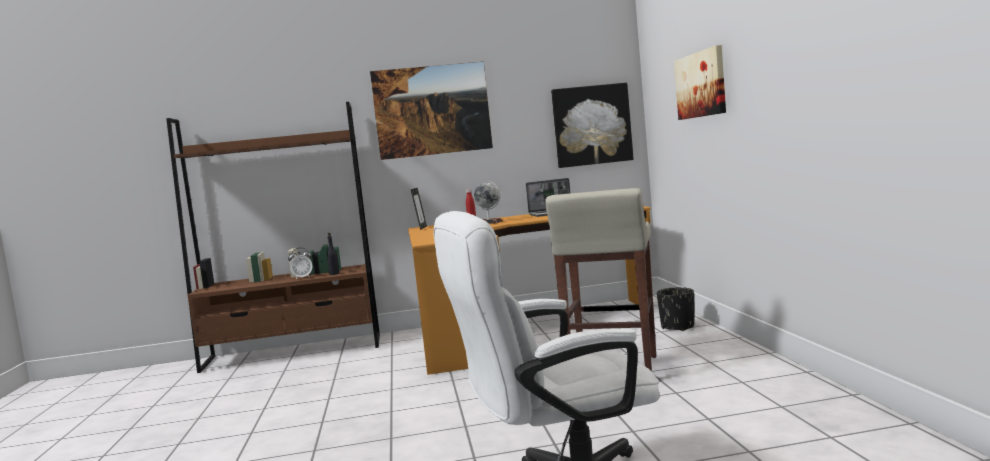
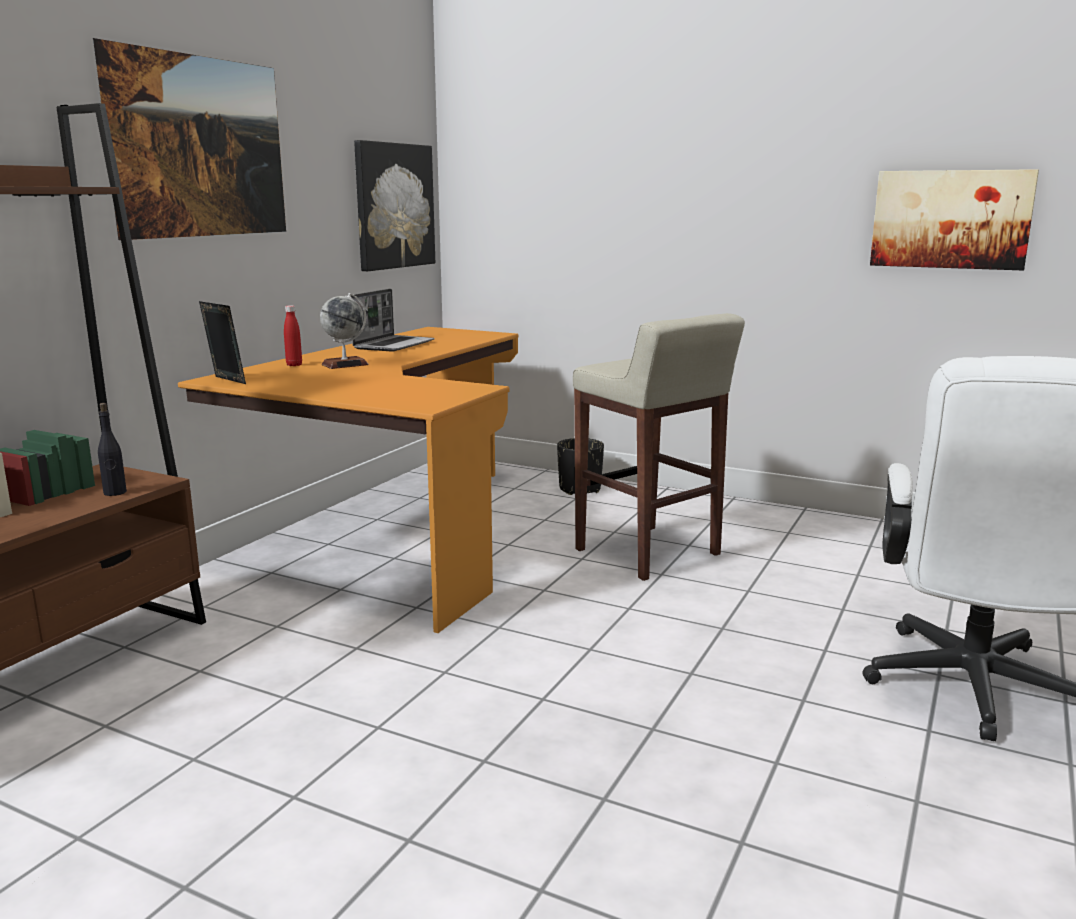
camera: 55 degrees left, 10 degrees up
alarm clock [288,248,313,280] -> none
picture [674,45,726,120] -> picture moved to [870,169,1039,271]

